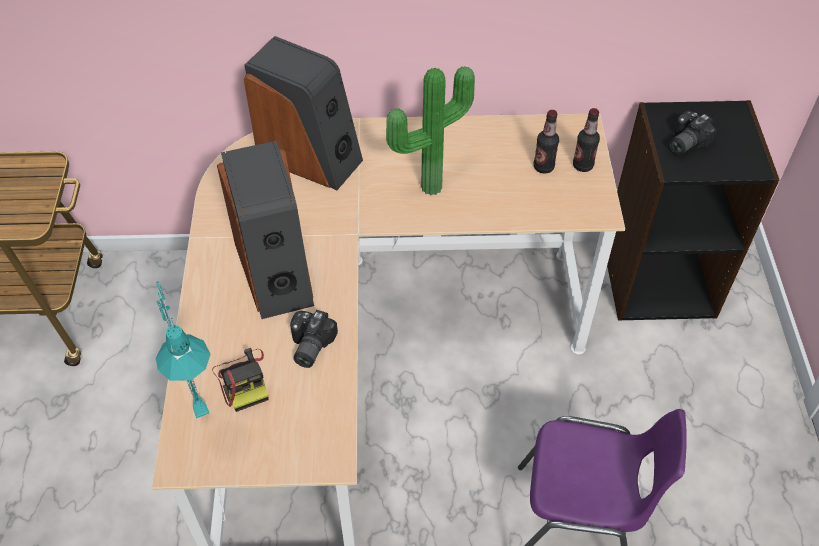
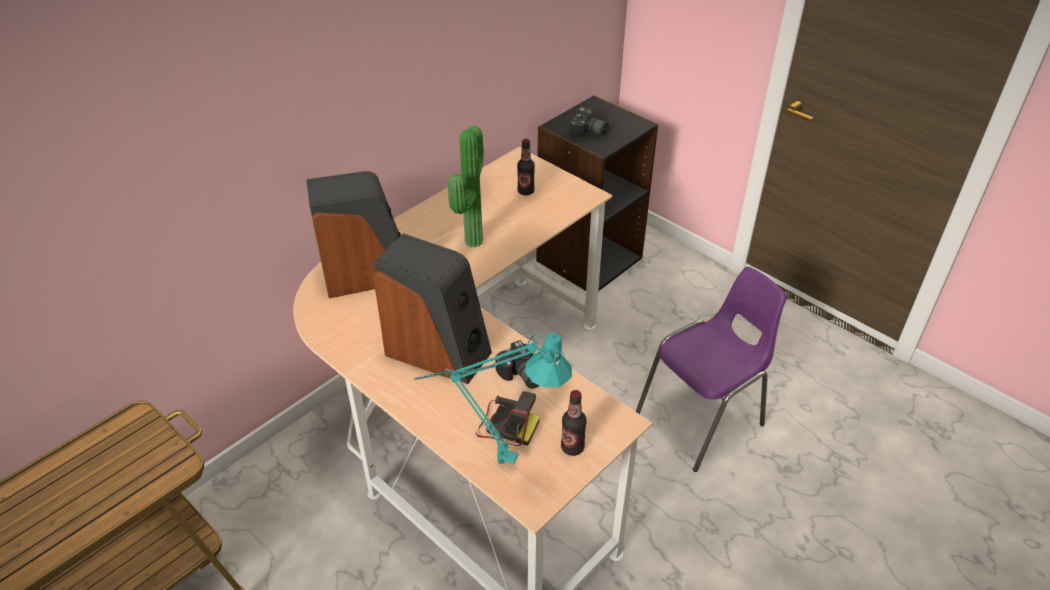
camera: 45 degrees left, 10 degrees down
bottle [573,108,600,172] -> bottle moved to [561,390,587,456]
camera [670,111,717,155] -> camera turned 60 degrees counterclockwise [569,107,609,138]

